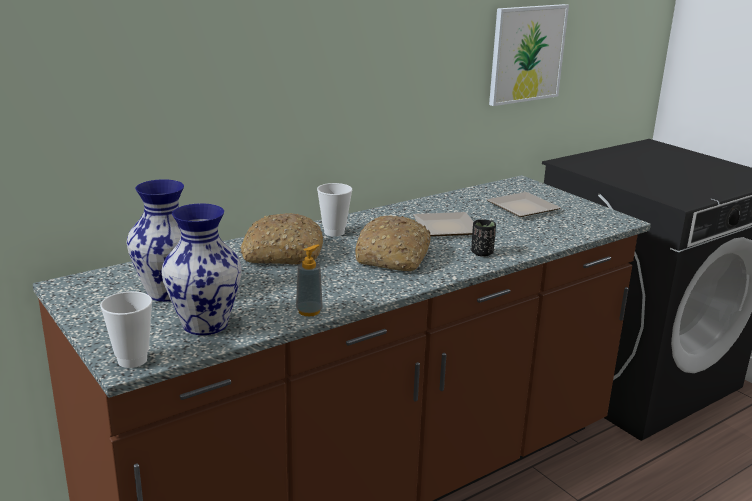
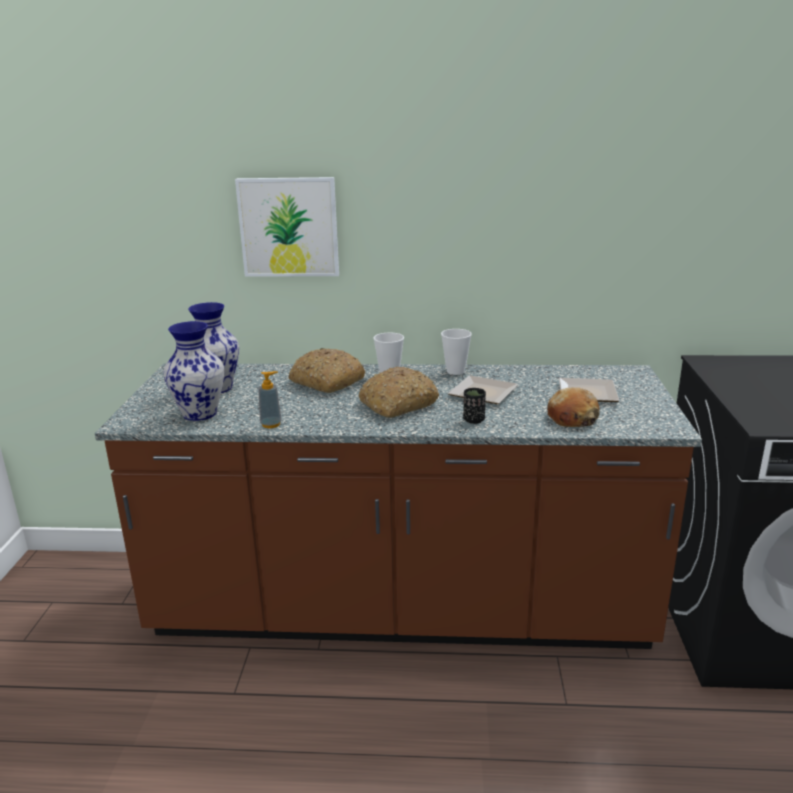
camera: 40 degrees right, 0 degrees up
cup [100,291,152,368] -> cup moved to [441,329,472,375]
picture [489,4,569,106] -> picture moved to [235,177,339,277]
none -> bread [547,387,599,427]

